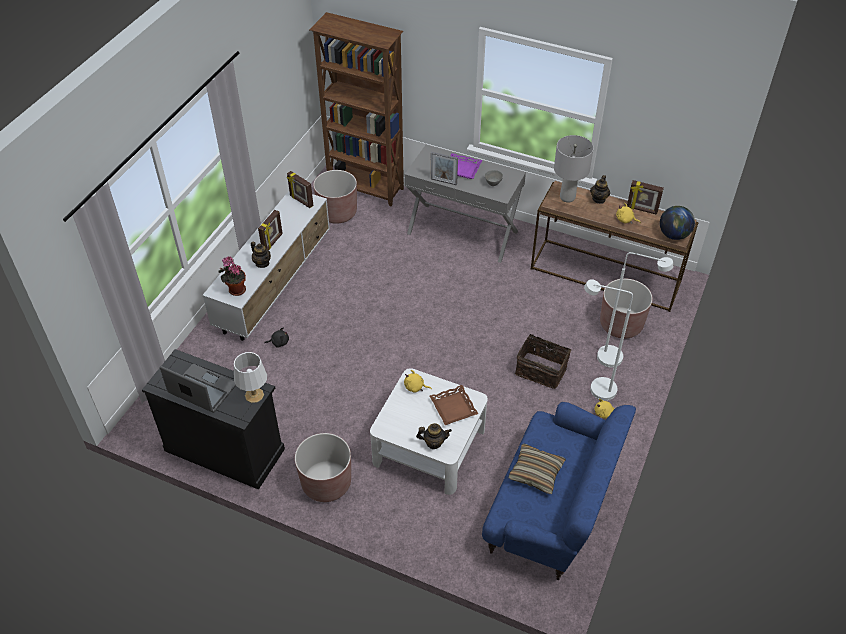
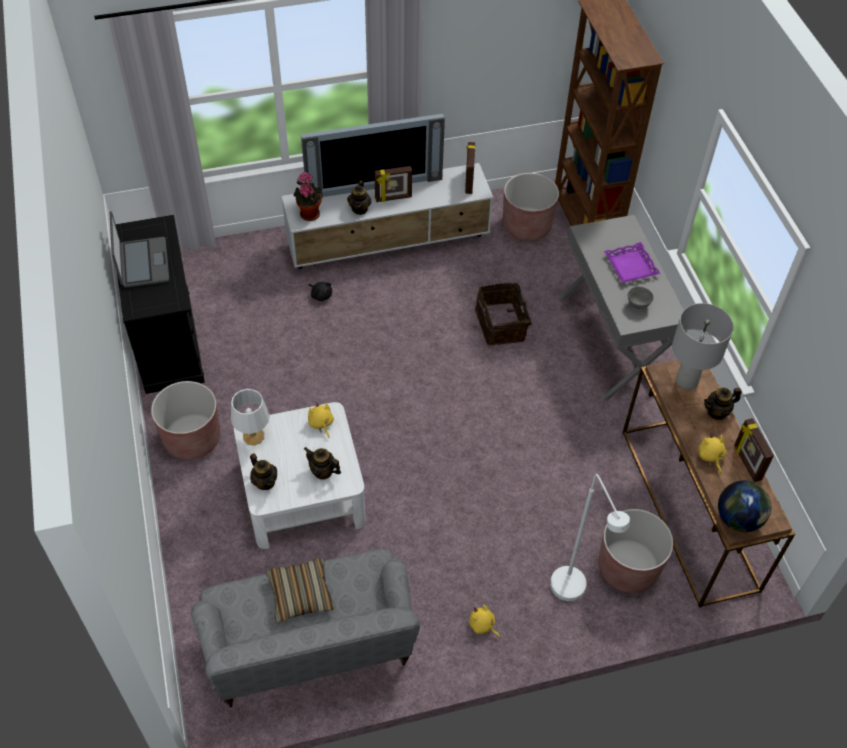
camera: 50 degrees right, 5 degrees up
white table lamp [234,352,267,403] -> white table lamp moved to [231,389,270,446]
brown tray [430,385,478,425] -> teapot [304,447,341,480]
picture frame [431,152,458,185] -> none
blue sofa [482,402,636,580] -> grey sofa [191,548,420,707]
basket [515,334,571,389] -> basket moved to [475,283,532,345]
white floor lamp [584,279,633,401] -> none
none -> television [301,114,445,198]

